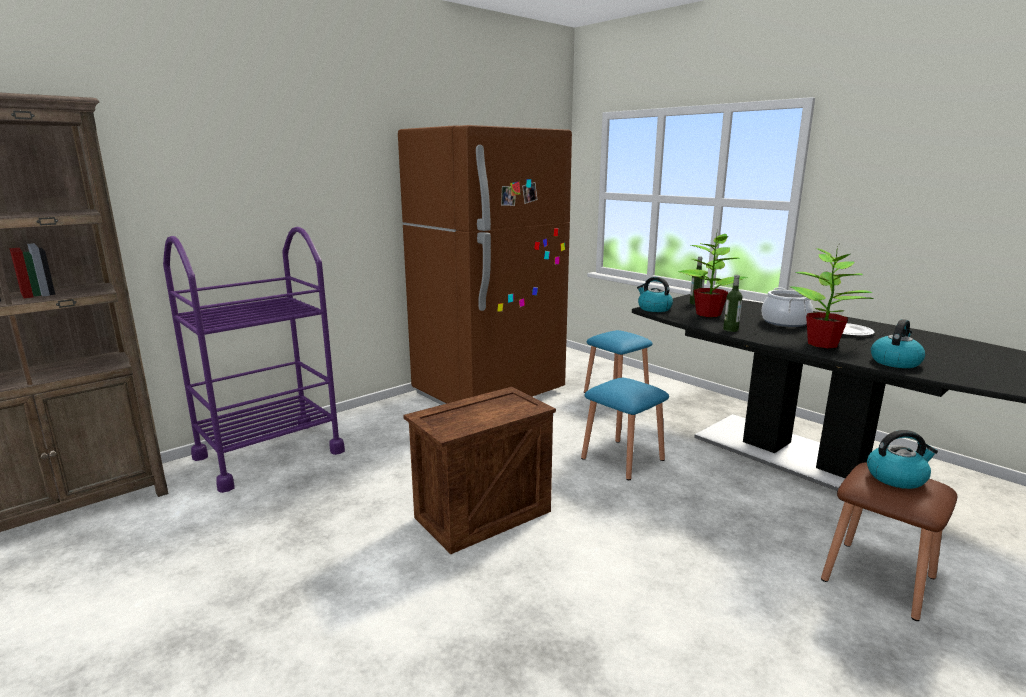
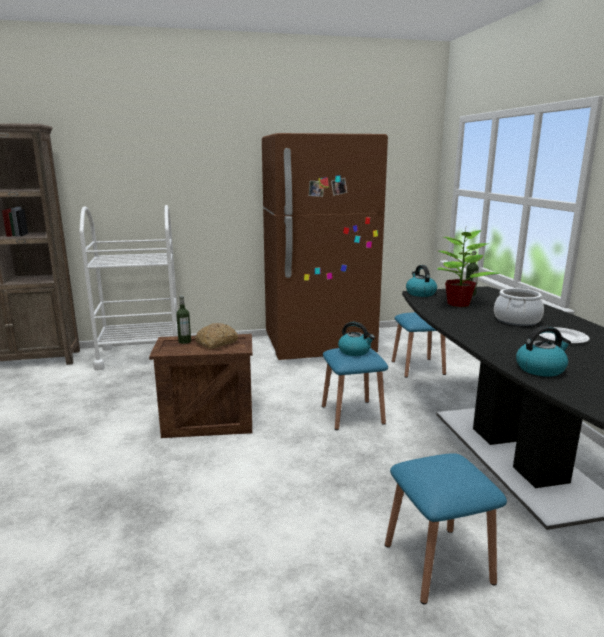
camera: 30 degrees right, 0 degrees up
purple cart [163,227,345,493] -> white cart [79,205,178,370]
bottle [723,275,742,332] -> bottle moved to [176,295,191,344]
potted plant [790,245,874,348] -> none
brown stool [821,462,957,621] -> blue stool [385,453,507,604]
kettle [867,430,938,489] -> kettle moved to [338,322,375,356]
none -> bread [195,323,238,349]

